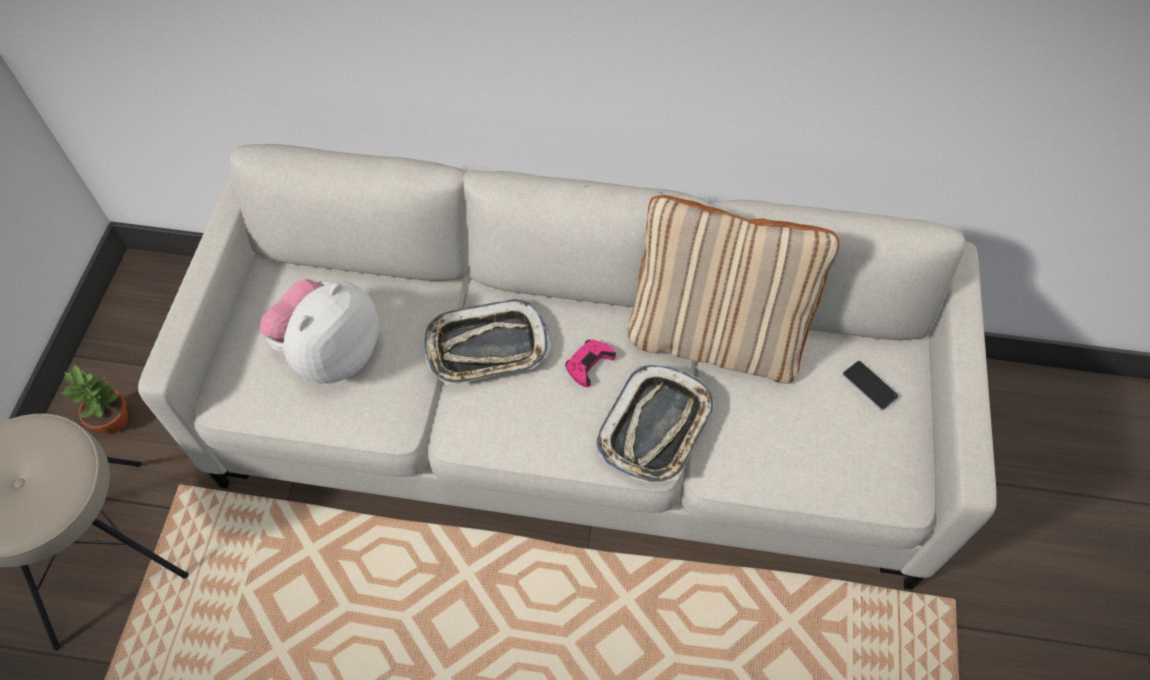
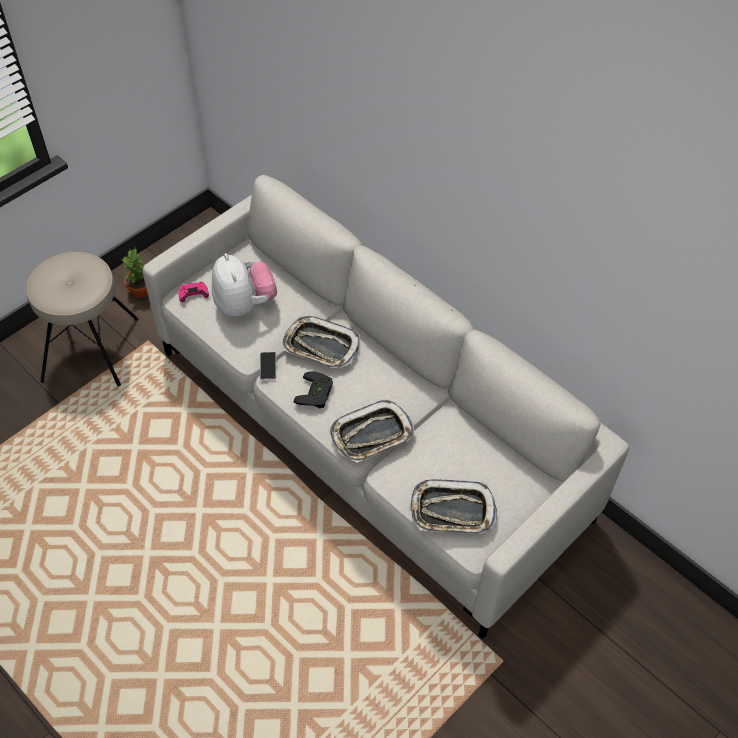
camera: 35 degrees right, 5 degrees down
plush toy [259,279,379,384] -> plush toy turned 90 degrees clockwise [212,253,277,317]
pink game controller [565,339,616,387] -> pink game controller moved to [178,282,209,302]
beige pillow [627,195,840,384] -> none
phone [842,361,898,410] -> phone moved to [260,352,276,380]
none -> black game controller [294,371,333,408]
none -> tray [410,479,497,534]

